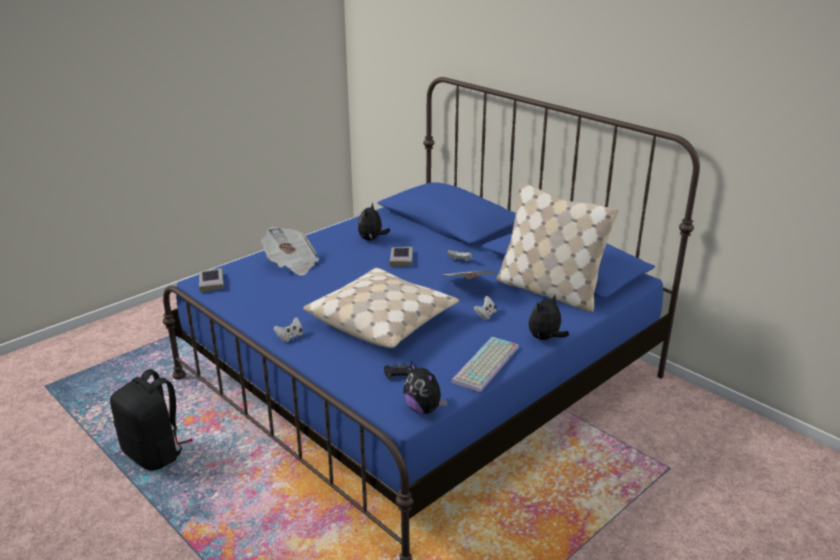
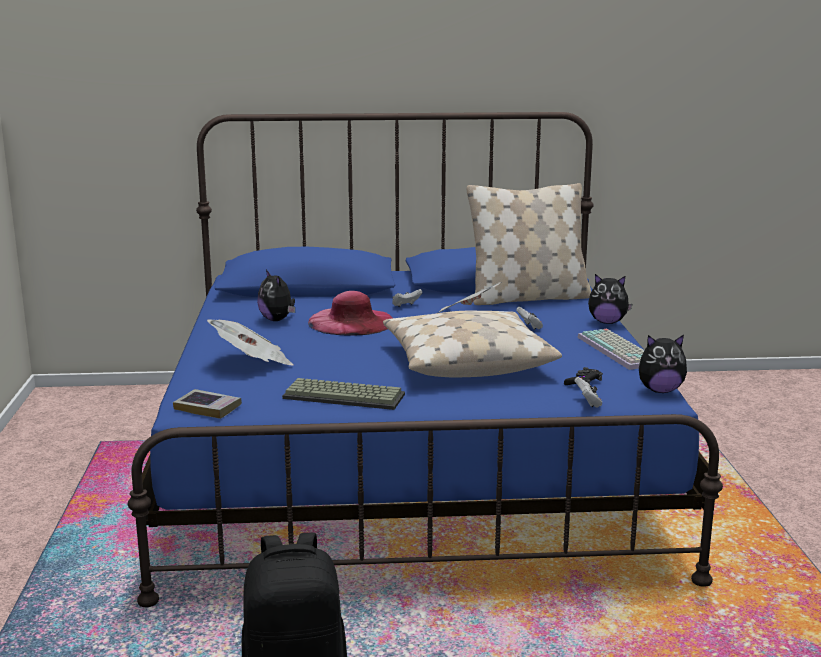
camera: 50 degrees left, 10 degrees down
white game controller [274,317,303,342] -> white game controller moved to [574,377,602,408]
book [390,247,413,266] -> pink hat [308,291,392,336]
plush toy [529,295,569,340] -> plush toy turned 75 degrees counterclockwise [588,274,632,324]
none -> keyboard [282,378,405,410]

